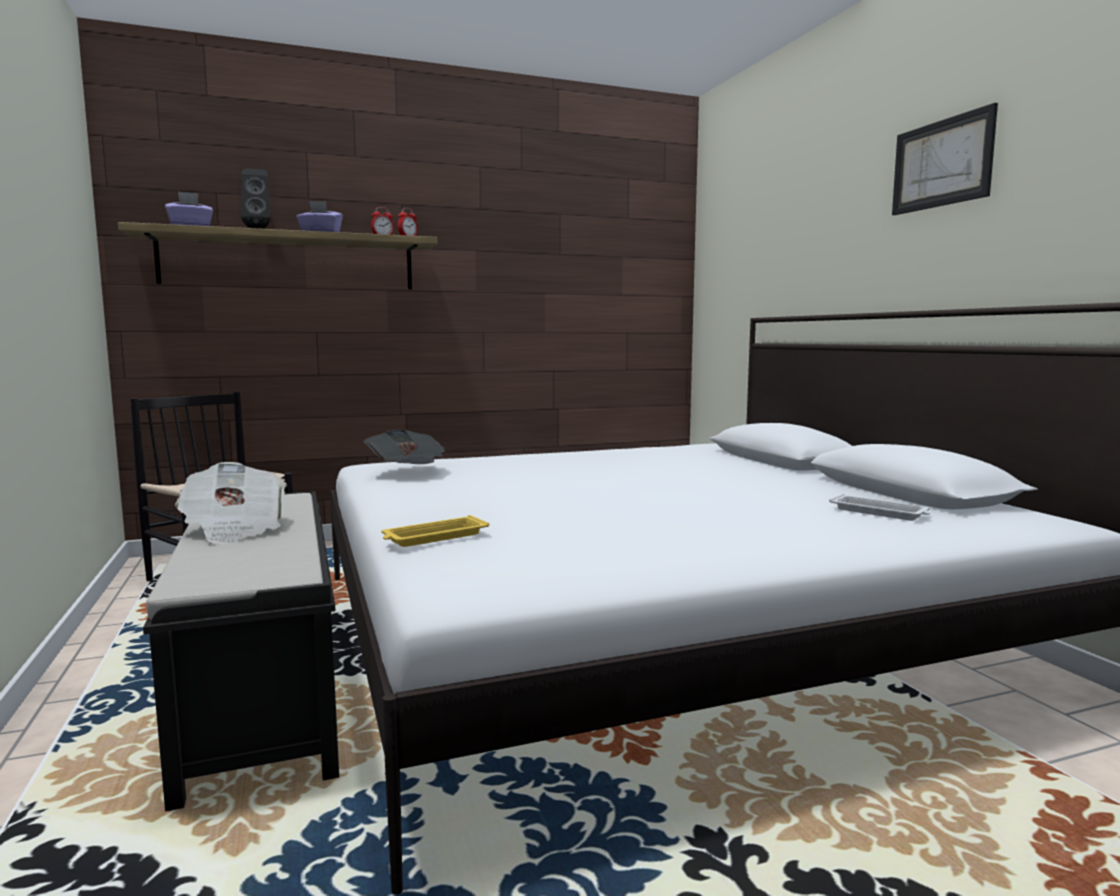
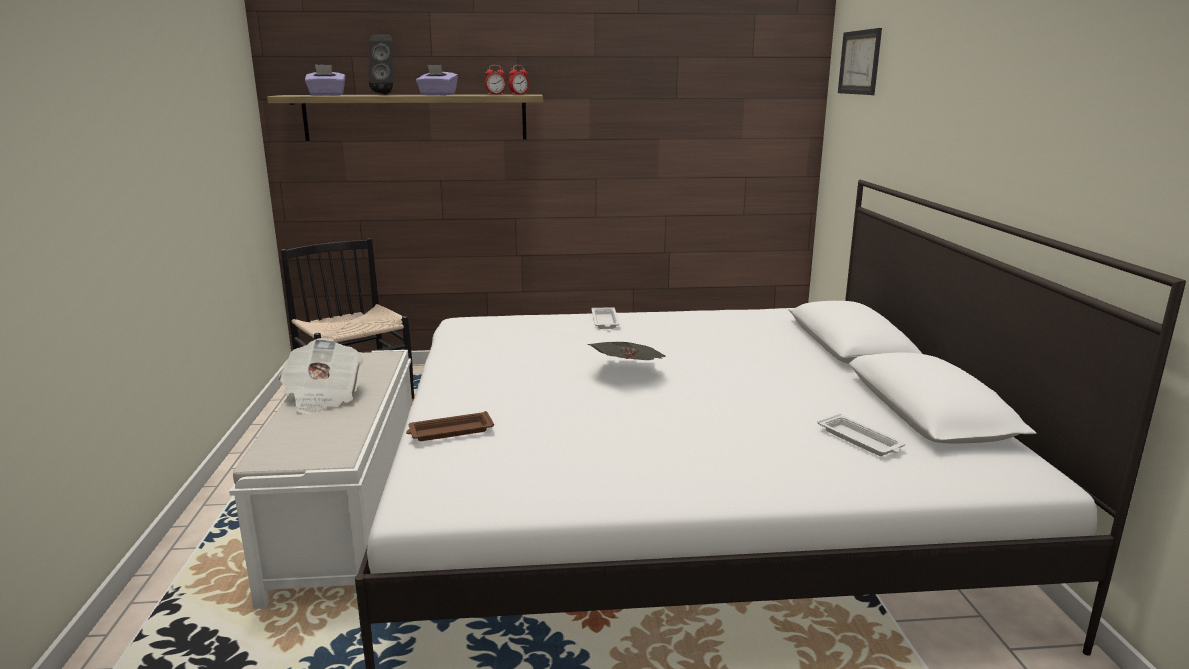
camera: 15 degrees right, 10 degrees up
black bench [143,491,339,811] -> white bench [229,350,412,609]
newspaper [364,430,446,464] -> newspaper moved to [587,342,666,360]
yellow tray [382,515,489,547] -> brown tray [406,411,494,441]
picture [892,103,998,215] -> picture moved to [838,28,882,95]
none -> white tray [591,307,620,329]

